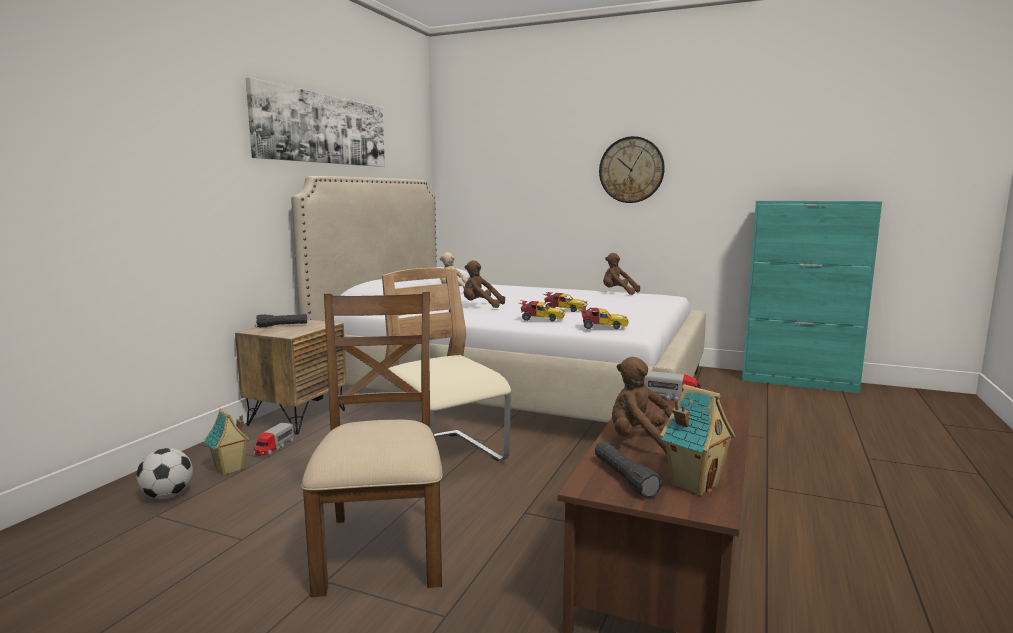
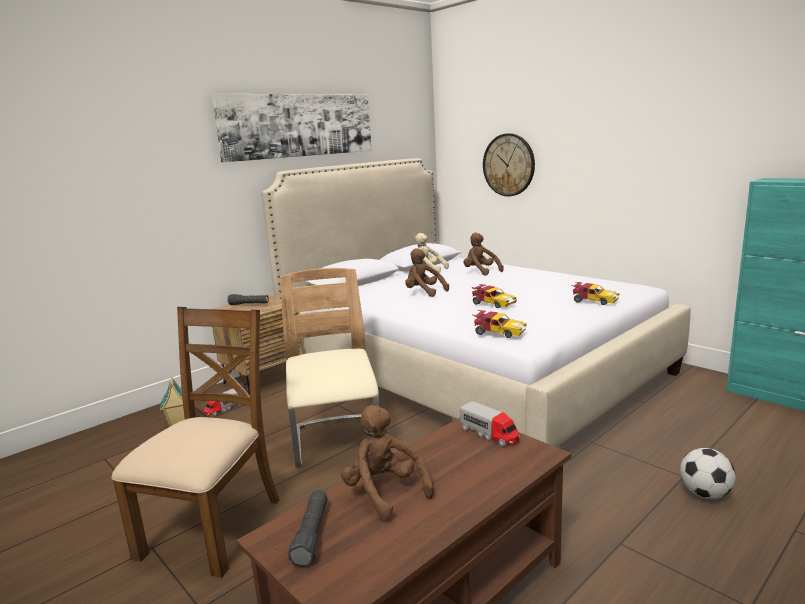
camera: 25 degrees right, 5 degrees up
football [136,448,193,499] -> football moved to [680,448,736,499]
toy car [519,301,565,321] -> toy car moved to [572,282,620,305]
wall clock [599,136,665,203] -> wall clock moved to [483,133,535,196]
brown plush toy [603,253,640,295] -> brown plush toy moved to [463,232,504,276]
toy house [660,384,735,496] -> none

